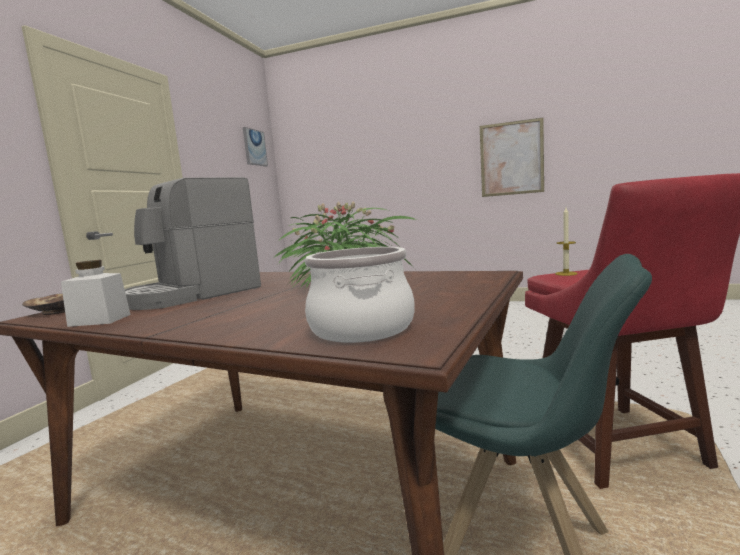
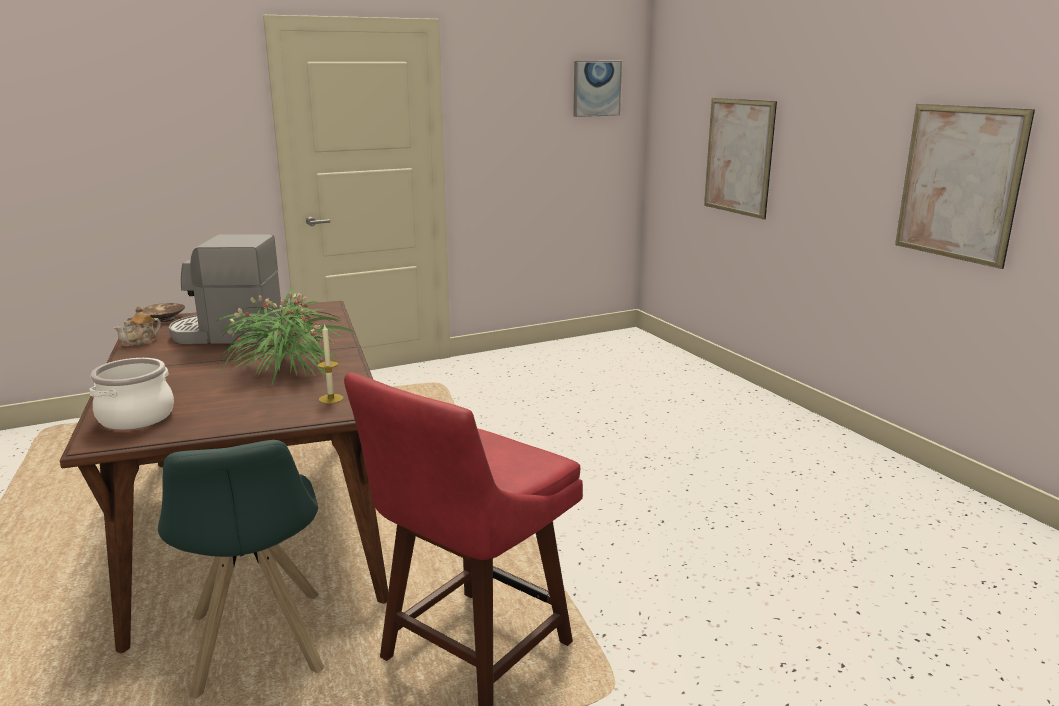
camera: 45 degrees right, 10 degrees up
white jar [61,260,131,327] -> teapot [114,307,161,347]
candle [555,208,578,276] -> candle moved to [317,323,344,404]
none -> picture [704,98,777,220]

